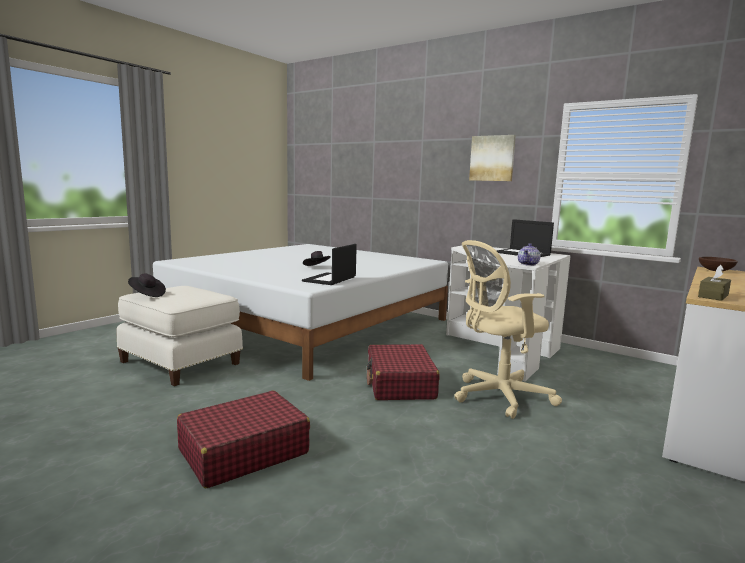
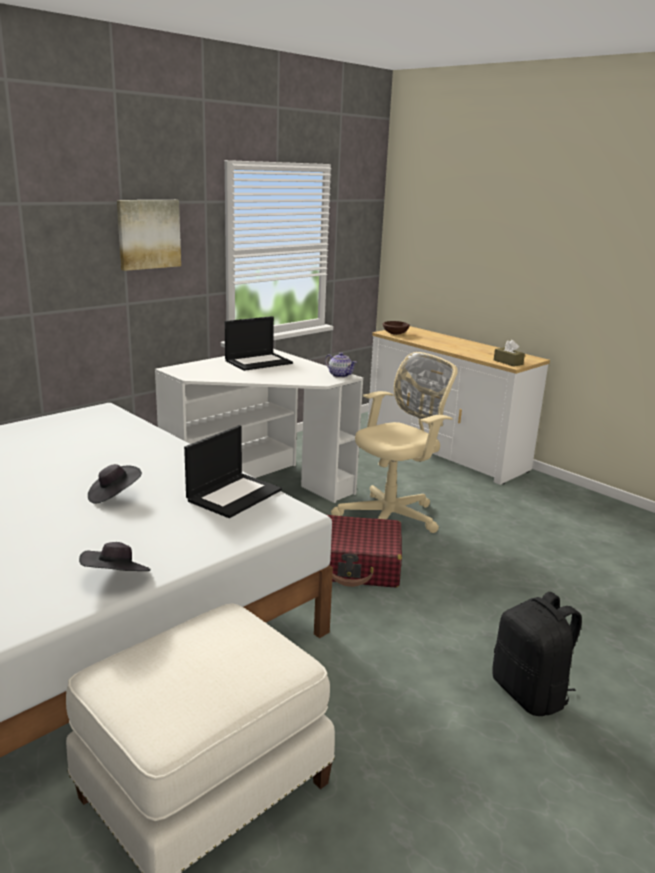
camera: 80 degrees left, 10 degrees up
black hat [128,273,166,297] -> black hat moved to [79,542,151,571]
red suitcase [177,391,310,488] -> black backpack [492,592,582,716]
laptop [302,244,357,285] -> laptop turned 90 degrees counterclockwise [184,425,282,518]
beige office chair [454,240,562,419] -> beige office chair turned 120 degrees counterclockwise [331,352,458,533]

